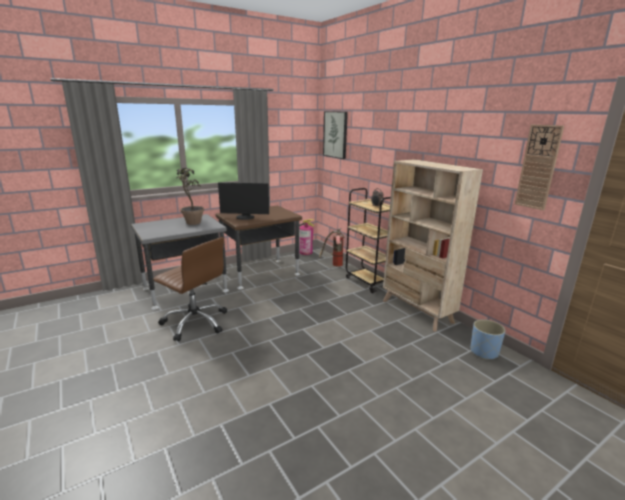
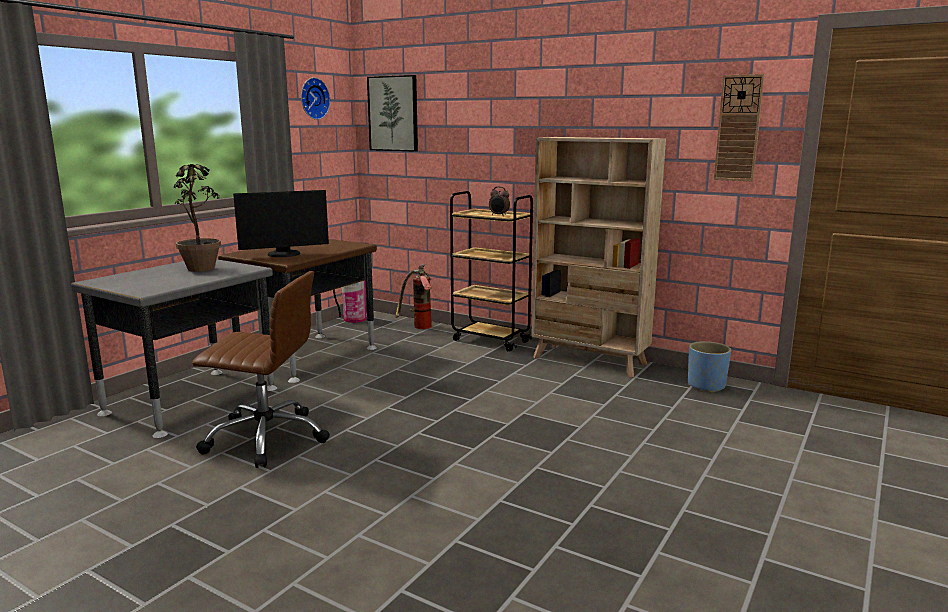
camera: 25 degrees left, 5 degrees down
none -> wall clock [301,77,330,120]

